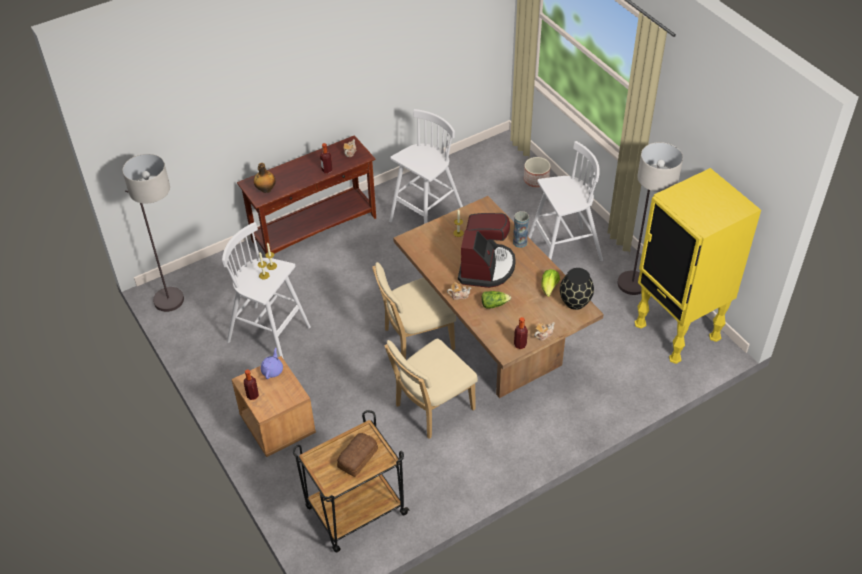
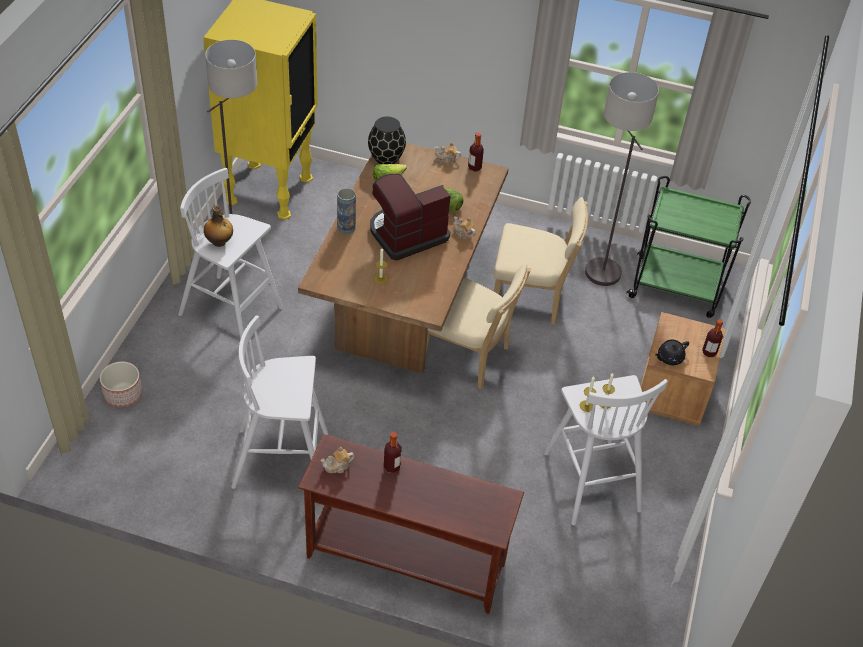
camera: 135 degrees left, 0 degrees up
grey floor lamp [123,154,184,312] -> grey floor lamp moved to [585,72,659,286]
bottle [254,163,276,193] -> bottle moved to [204,206,233,247]
purple teapot [261,348,283,379] -> black teapot [655,340,689,365]
brown cart [293,410,409,552] -> green cart [626,176,751,318]
bread [337,433,378,477] -> none

